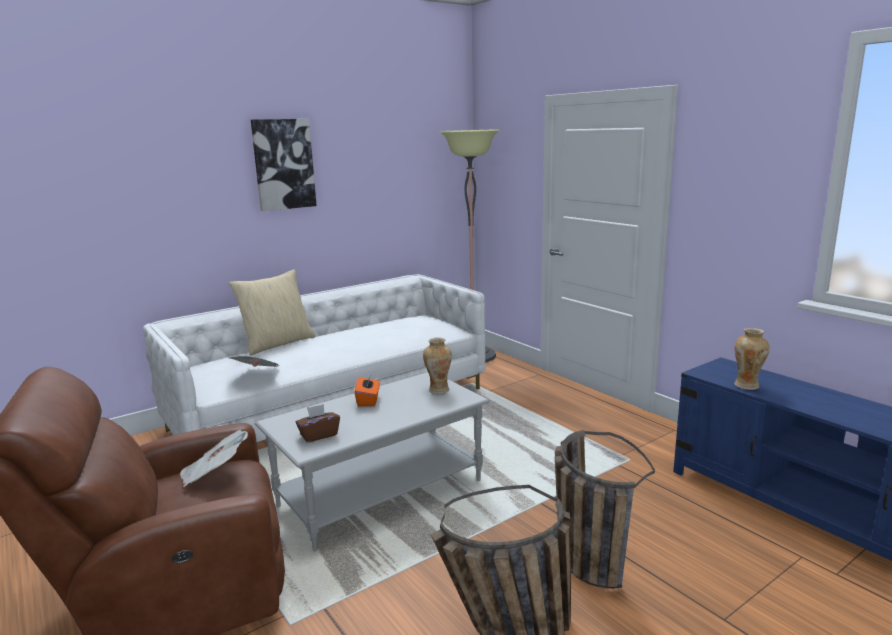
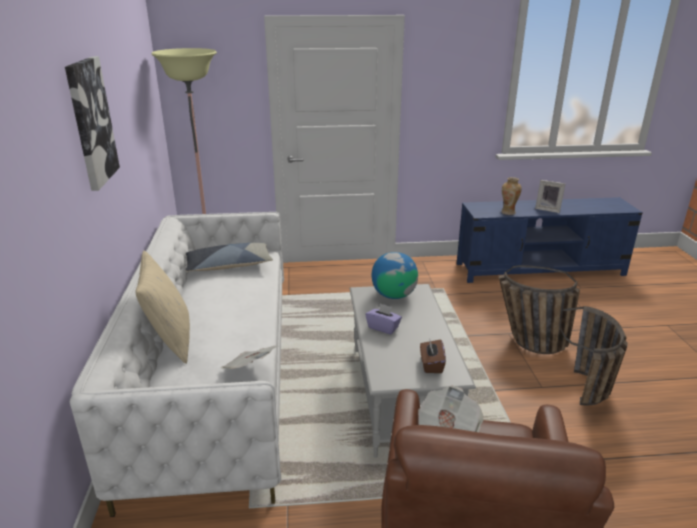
camera: 60 degrees left, 10 degrees up
orange tissue box [354,373,380,406] -> purple tissue box [366,303,402,334]
vase [423,337,452,394] -> globe [372,252,418,299]
none -> pillow [186,243,273,271]
none -> picture frame [535,180,566,213]

